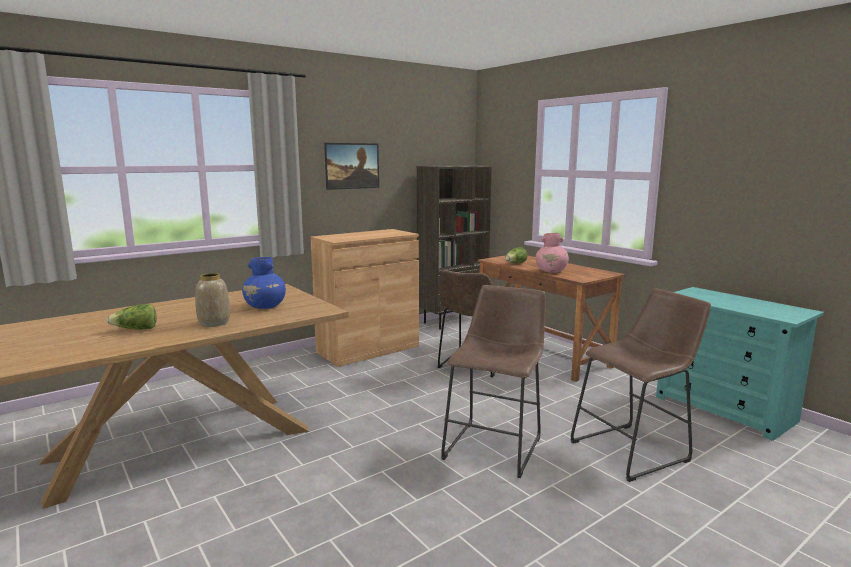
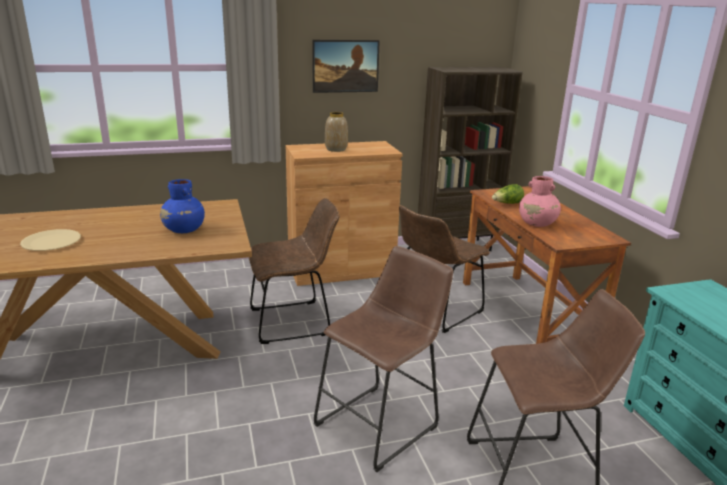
camera: 20 degrees right, 10 degrees up
lettuce [106,304,156,329] -> beige plate [20,229,81,251]
vase [195,273,230,327] -> vase moved to [325,112,348,152]
none -> brown chair [249,198,339,344]

